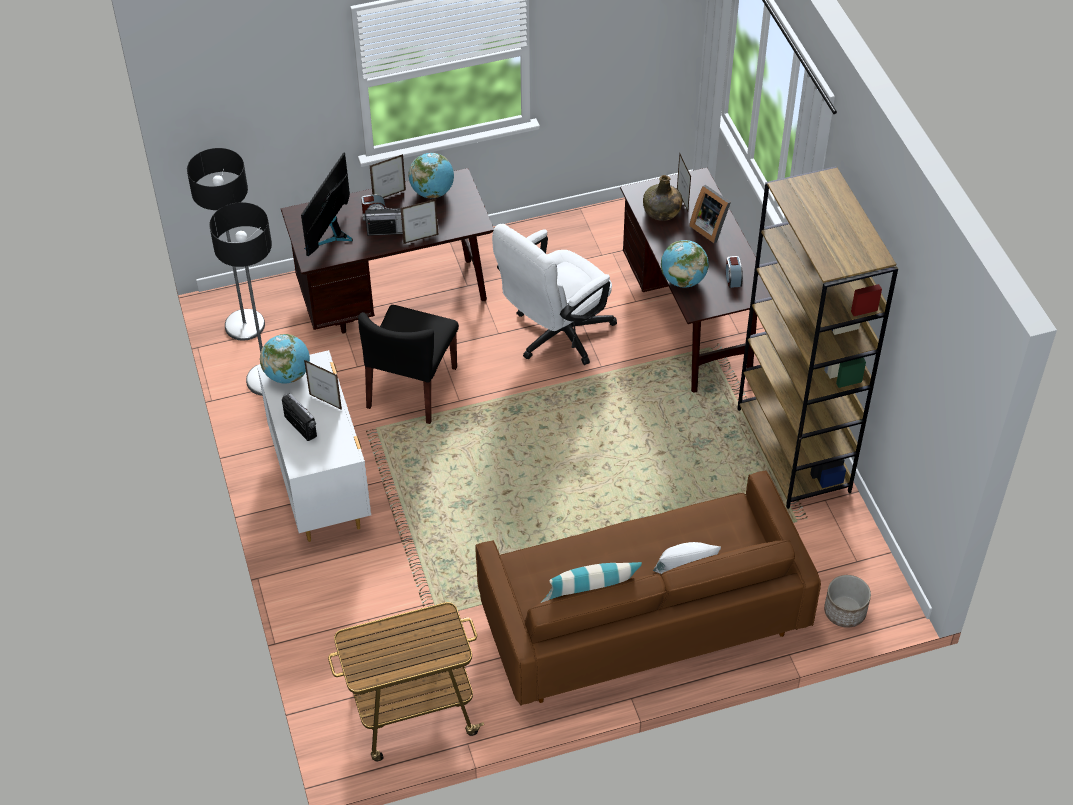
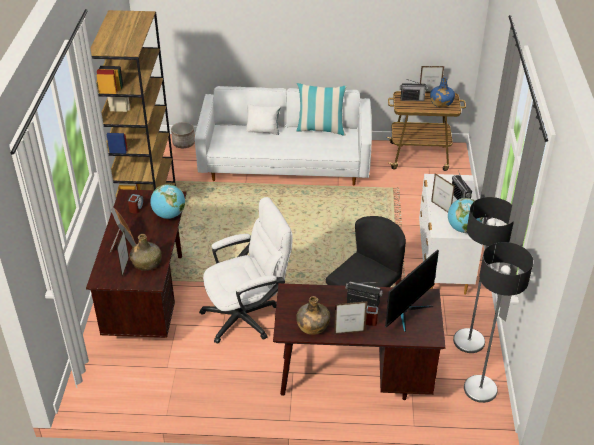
camera: 160 degrees left, 10 degrees down
picture frame [401,199,439,244] -> picture frame moved to [420,66,444,93]
globe [408,153,454,198] -> green bottle [296,296,330,335]
brown sofa [475,470,821,706] -> white sofa [195,86,372,186]
none -> radio [400,79,428,101]
none -> blue bottle [430,77,455,107]

